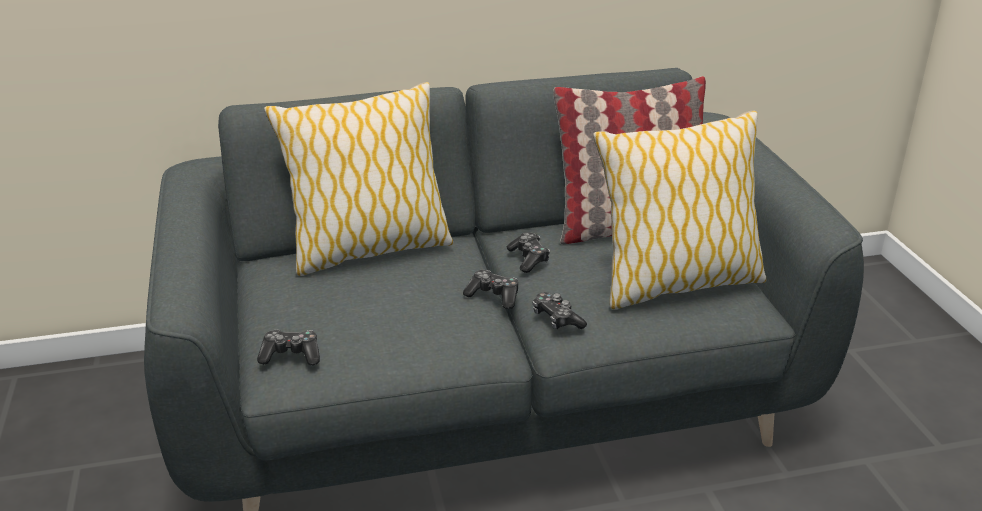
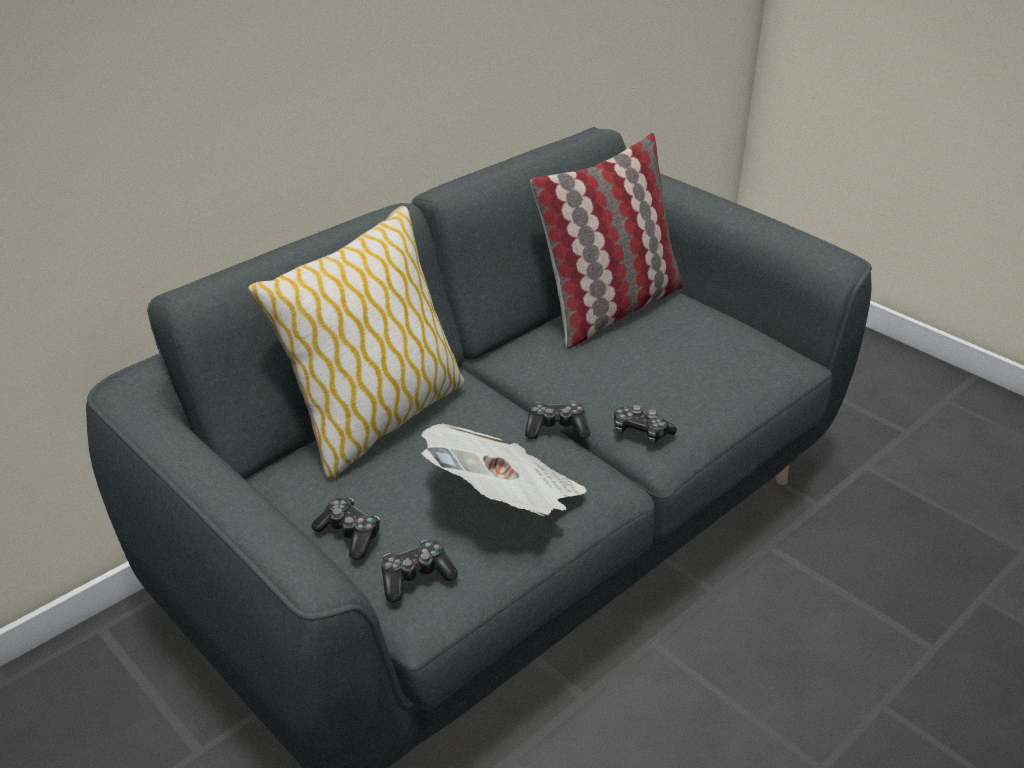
camera: 30 degrees left, 5 degrees up
game controller [507,232,550,273] -> game controller moved to [311,498,380,560]
pillow [593,110,766,310] -> none
none -> newspaper [421,424,587,516]

